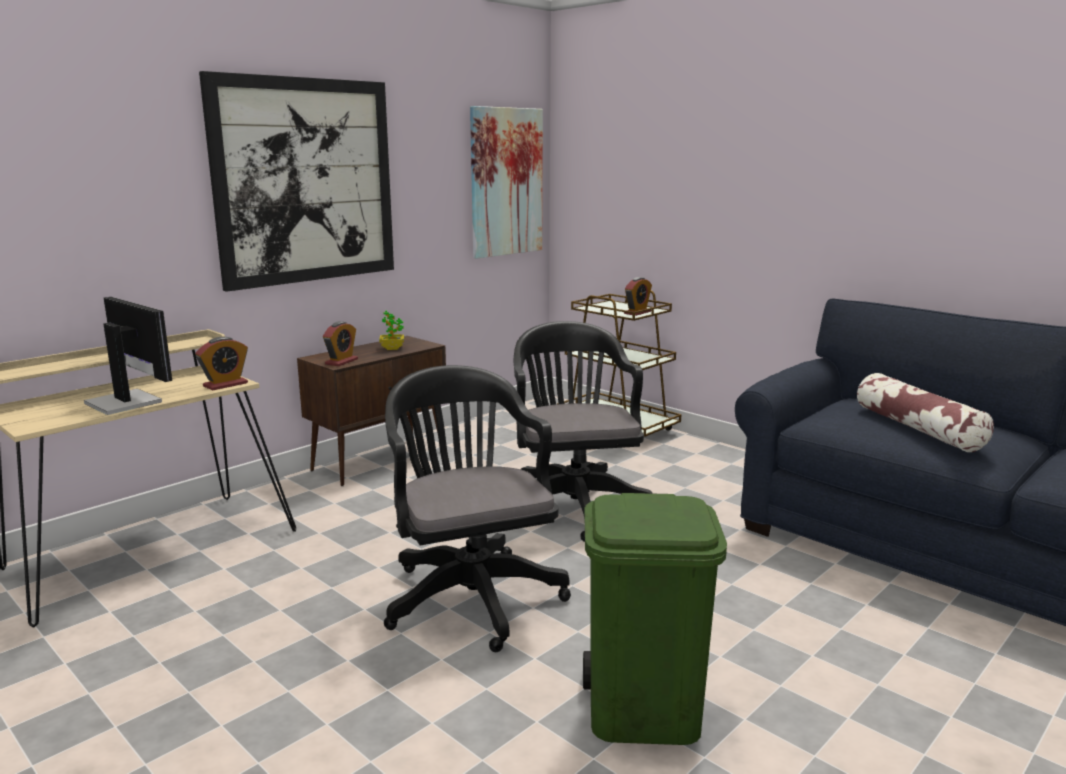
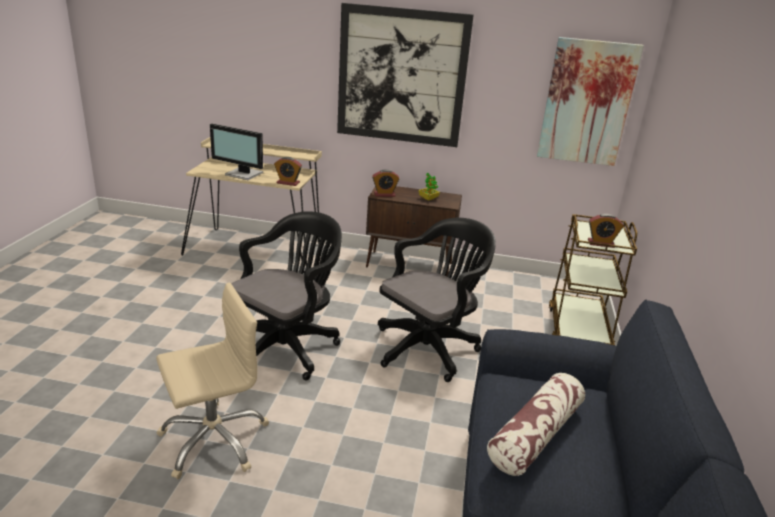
camera: 55 degrees right, 10 degrees up
monitor [84,297,172,415] -> monitor turned 105 degrees clockwise [210,124,263,180]
green trash can [583,493,727,745] -> beige office chair [156,282,269,479]

